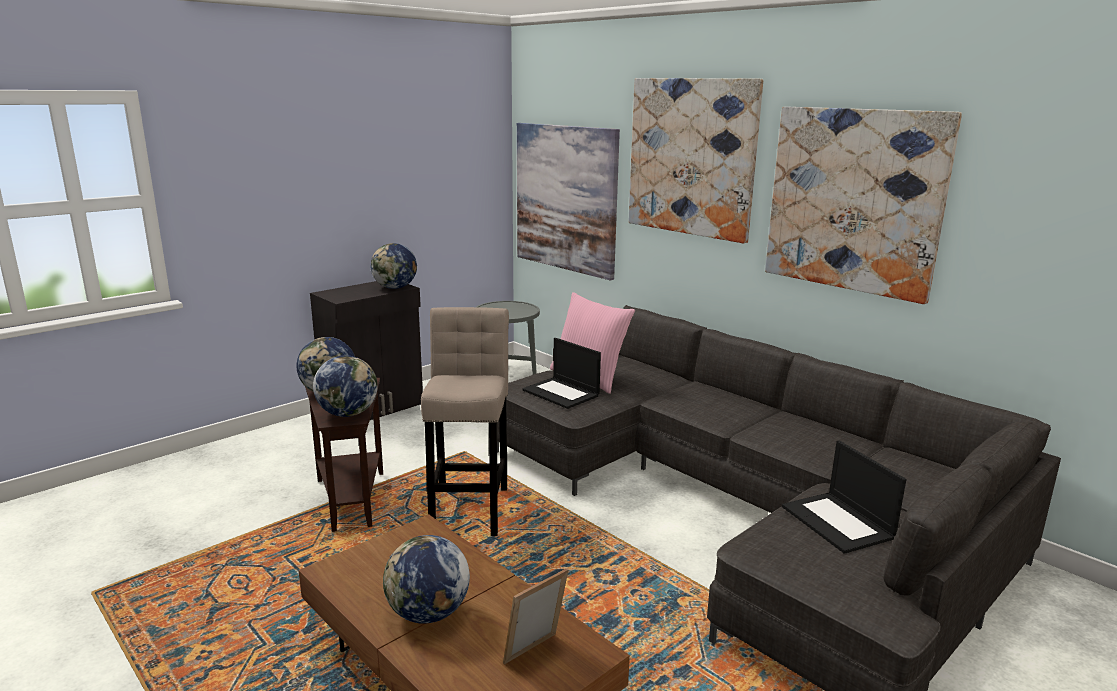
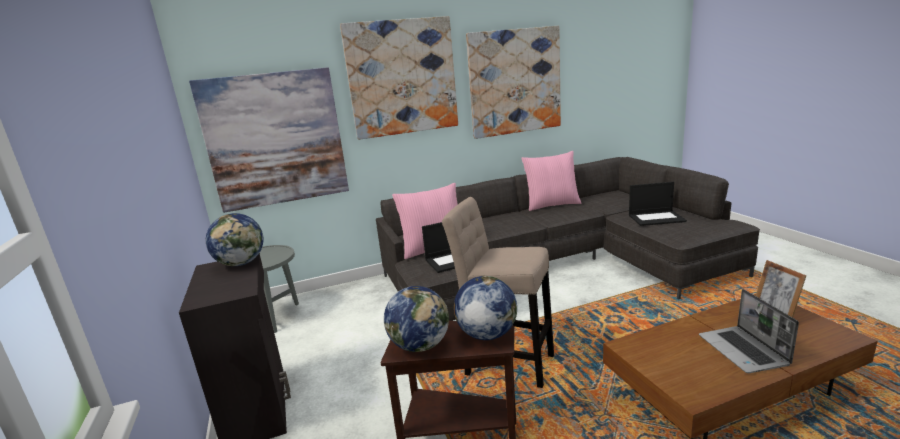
camera: 65 degrees left, 0 degrees up
globe [383,535,470,624] -> laptop [699,289,799,373]
none -> pink pillow [522,151,582,211]

